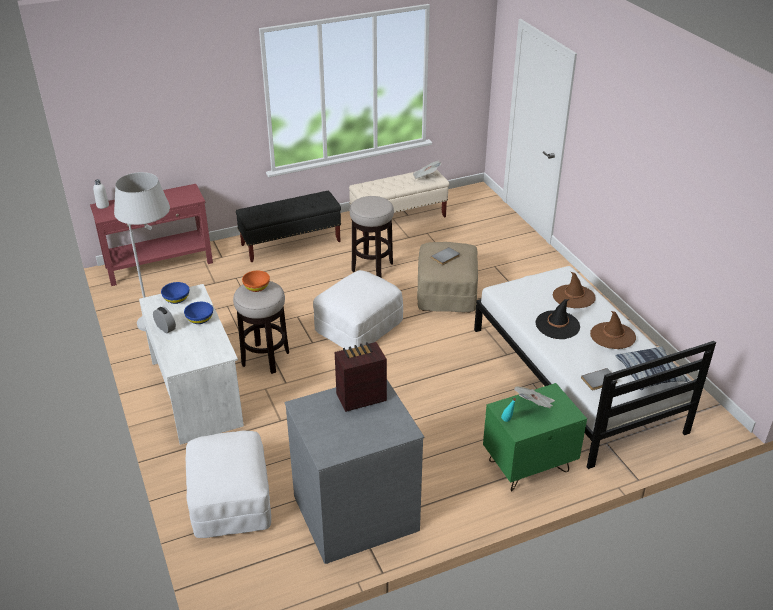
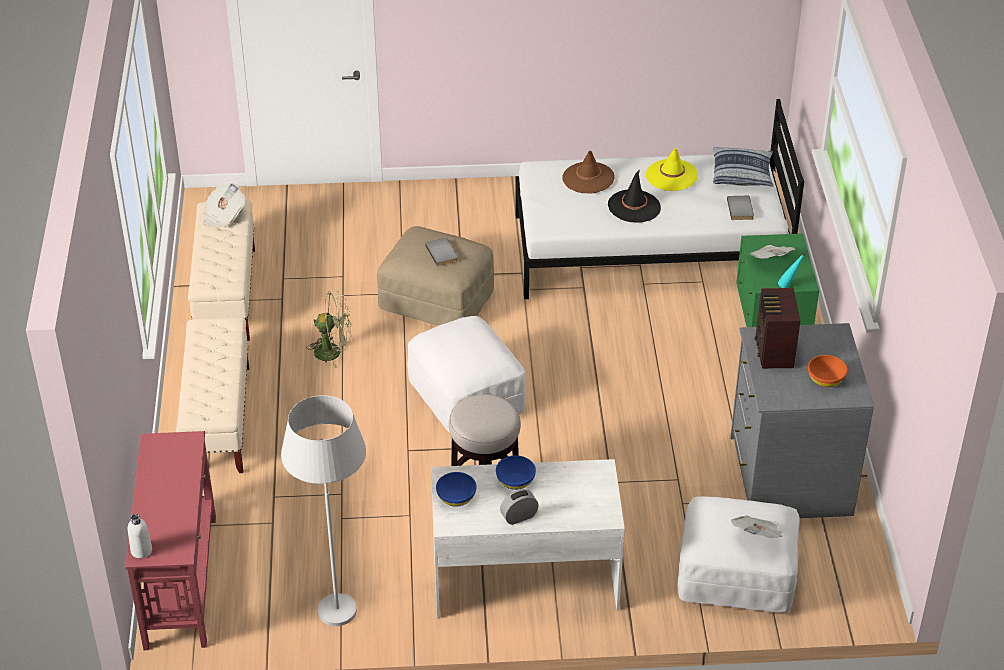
camera: 70 degrees left, 5 degrees up
black bench [236,191,341,262] -> beige bench [176,317,249,473]
orange bowl [242,271,270,292] -> orange bowl moved to [808,355,847,387]
stool [350,196,394,278] -> green fan [307,291,351,368]
brown hat [590,311,636,349] -> yellow hat [646,148,698,191]
none -> newspaper [731,515,782,538]

